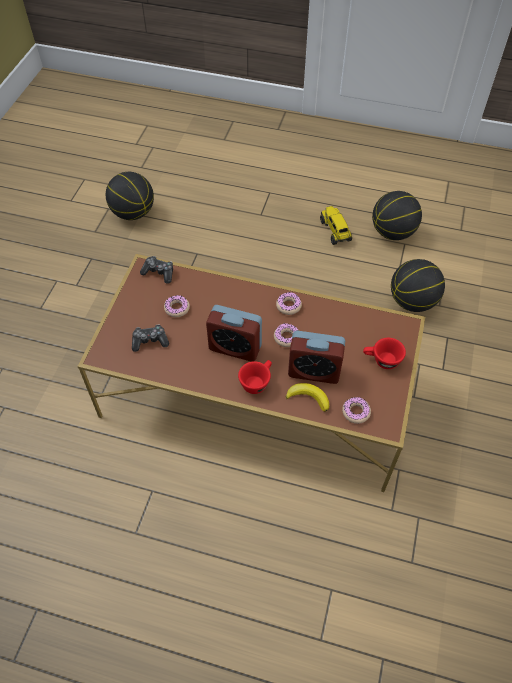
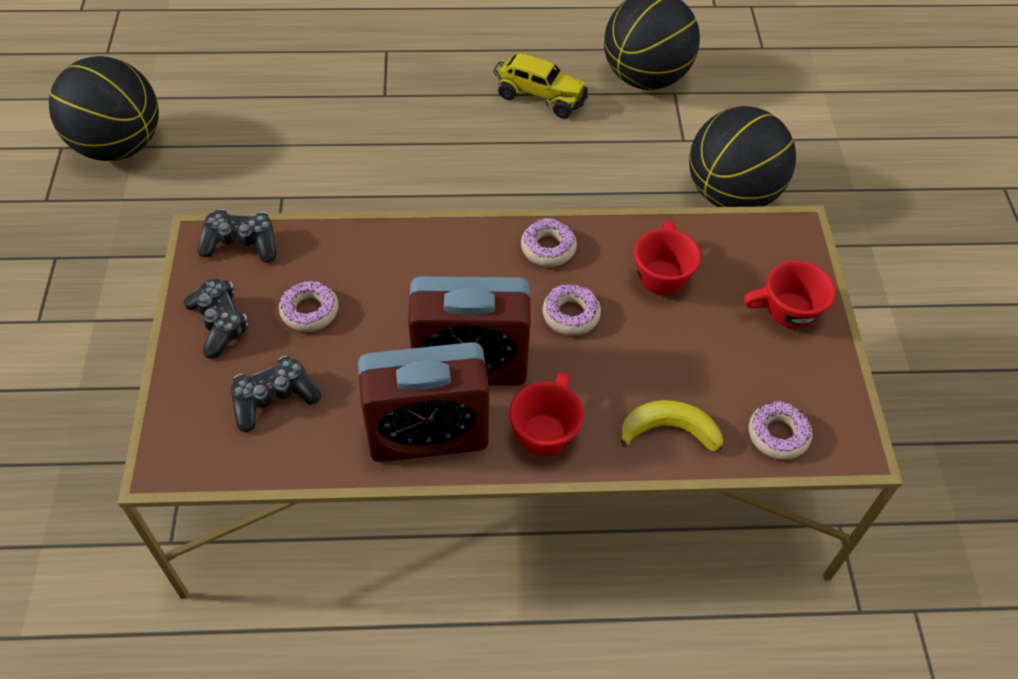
camera: 20 degrees left, 0 degrees up
alarm clock [288,331,345,384] -> alarm clock moved to [358,342,489,462]
toy truck [320,206,352,245] -> toy truck turned 150 degrees clockwise [494,53,588,118]
none -> game controller [184,279,248,358]
none -> red cup [634,221,701,295]

